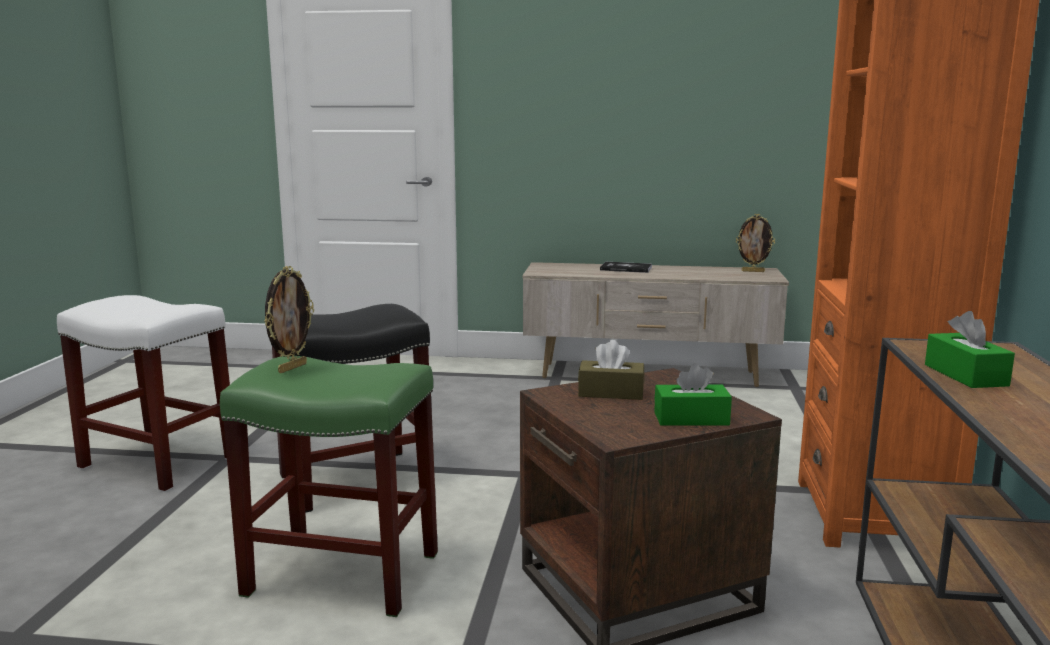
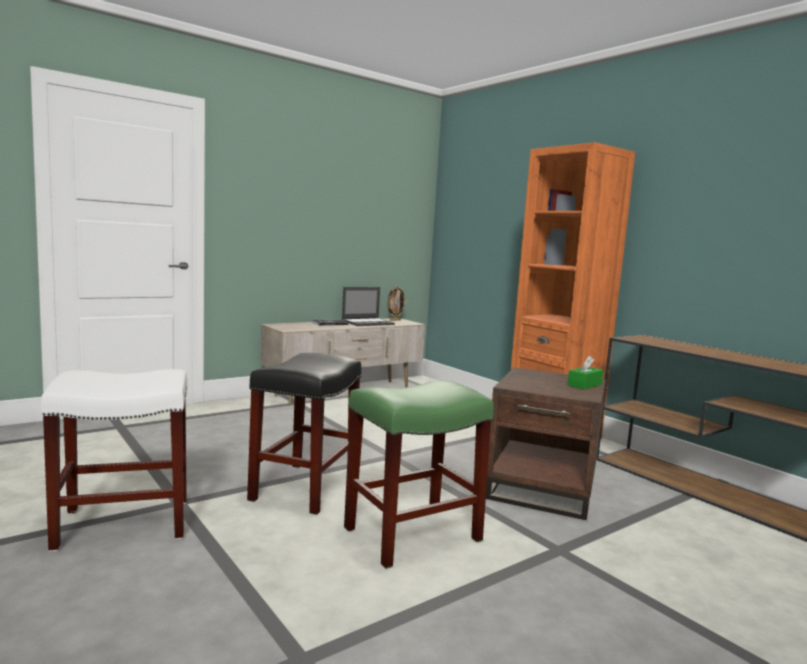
camera: 45 degrees left, 5 degrees down
picture frame [264,266,314,373] -> none
brown tissue box [578,340,645,400] -> none
green tissue box [925,311,1015,388] -> none
none -> laptop [342,287,395,326]

